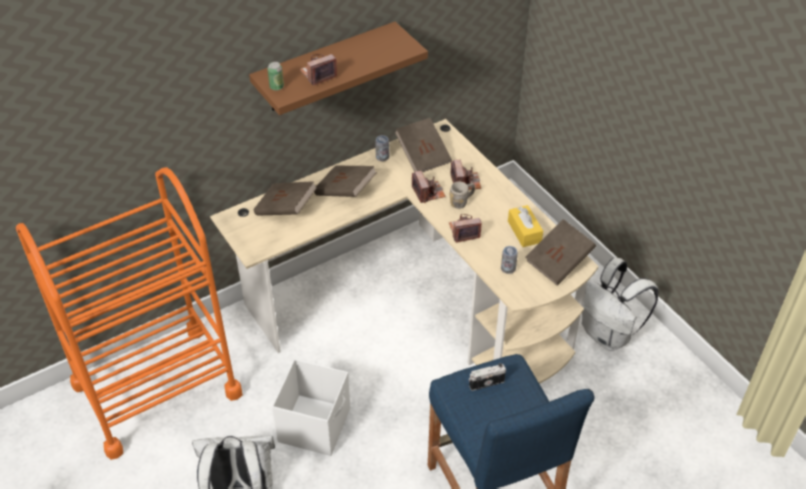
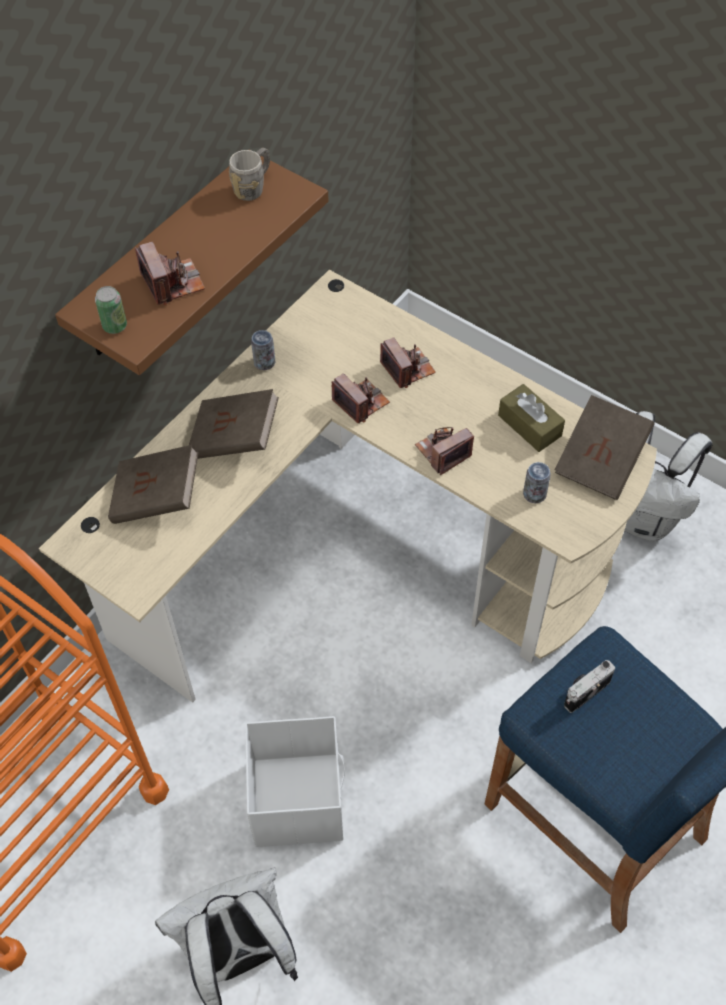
camera: 20 degrees left, 10 degrees up
camera [299,54,337,86] -> camera turned 120 degrees clockwise [135,242,205,305]
brown book [395,118,452,172] -> none
grey mug [449,181,475,209] -> grey mug moved to [229,148,270,201]
yellow tissue box [508,205,543,247] -> brown tissue box [498,384,565,452]

